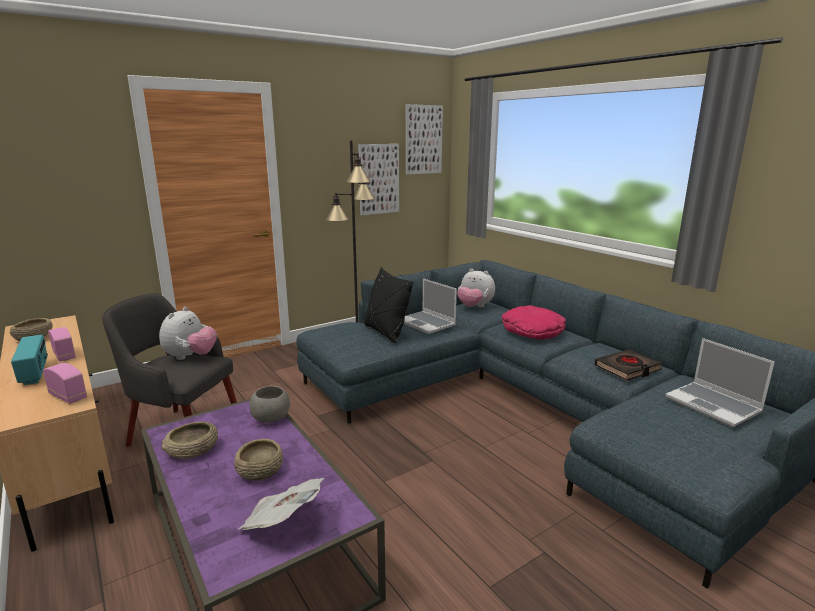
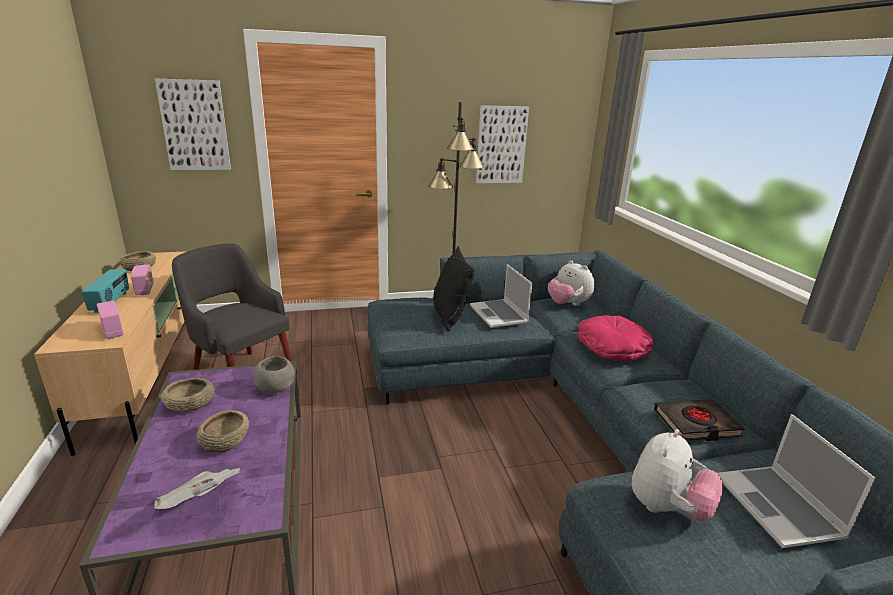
camera: 20 degrees right, 5 degrees up
plush toy [159,307,217,360] -> plush toy moved to [632,429,723,521]
picture [406,104,443,175] -> picture moved to [155,79,231,170]

